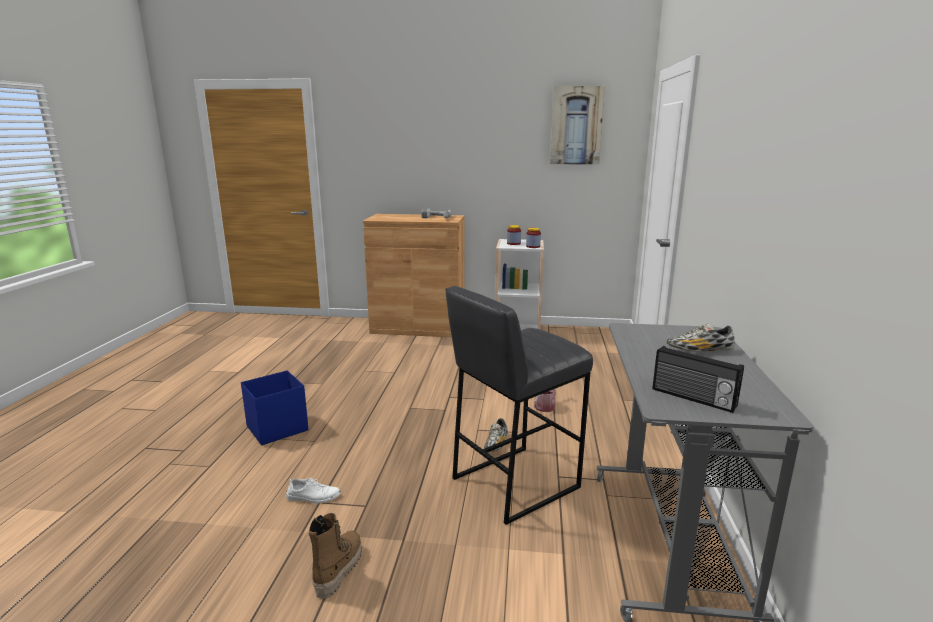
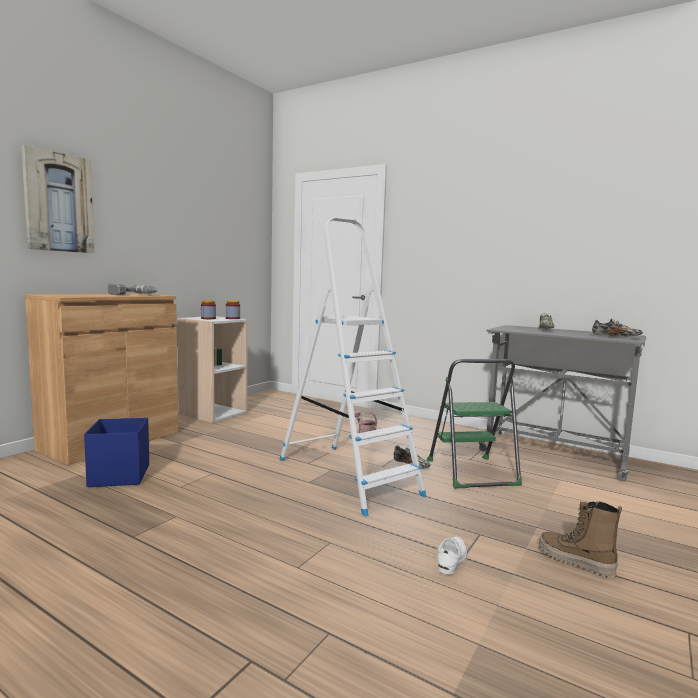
camera: 65 degrees left, 10 degrees down
blue storage box [241,370,308,445] -> blue storage box moved to [84,418,149,487]
grey stool [445,286,593,525] -> green step ladder [427,359,522,488]
picture [550,86,605,165] -> picture moved to [21,145,94,253]
radio [653,346,744,413] -> shoe [592,319,643,337]
none -> white step ladder [280,217,426,516]

